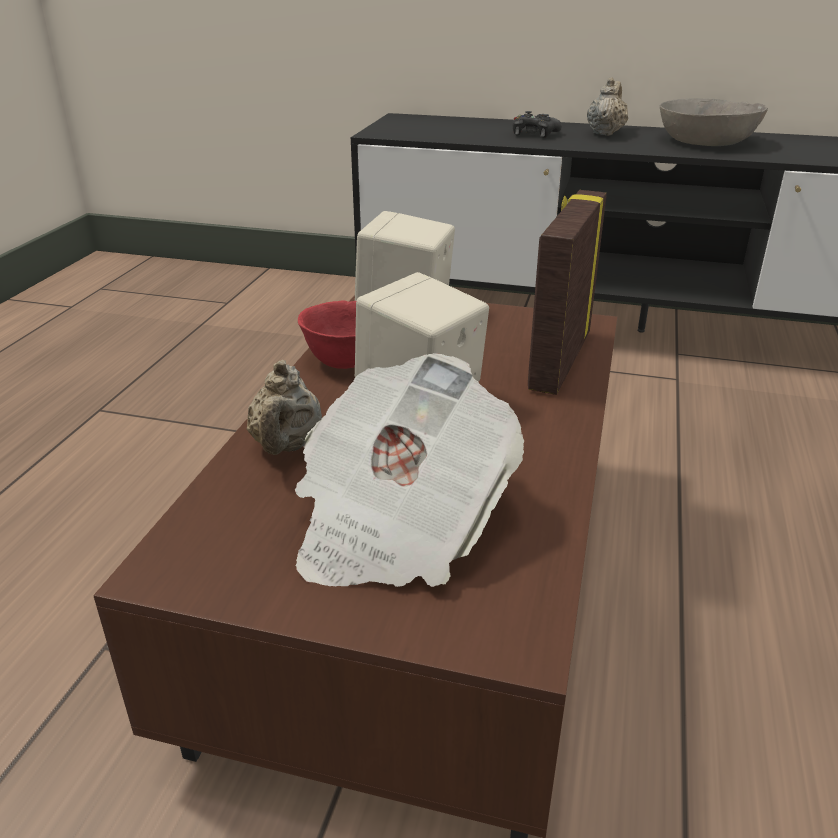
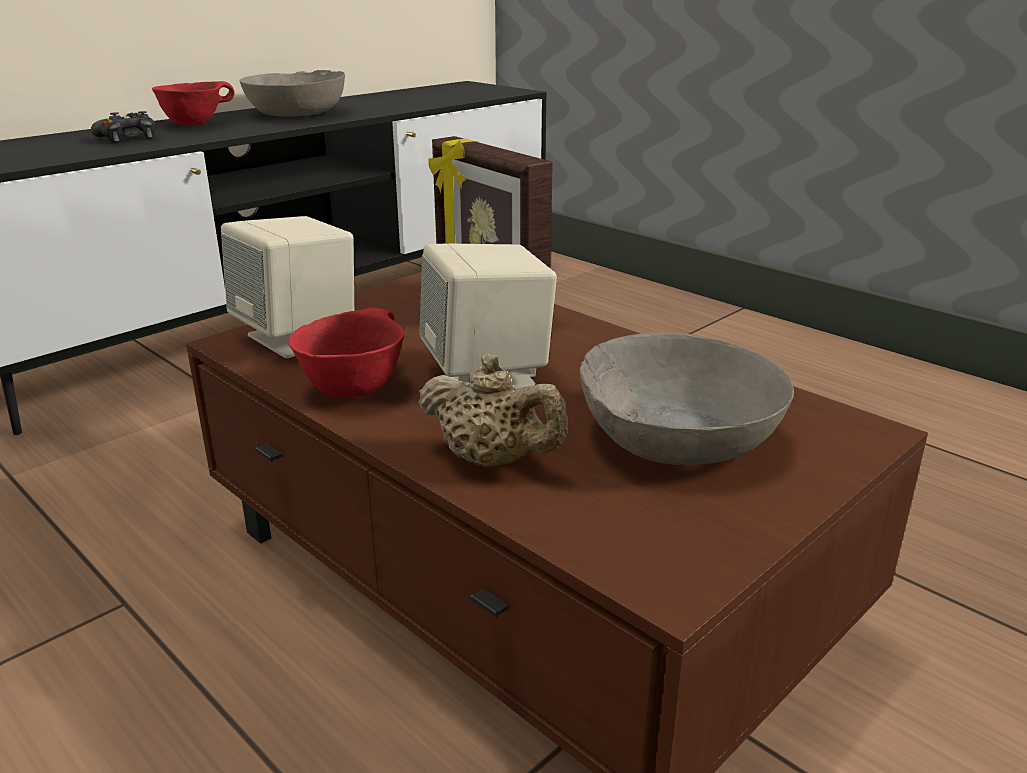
camera: 60 degrees left, 5 degrees down
newspaper [295,353,524,587] -> grey bowl [580,333,794,465]
beige teapot [587,77,628,136] -> red bowl [152,81,234,126]

